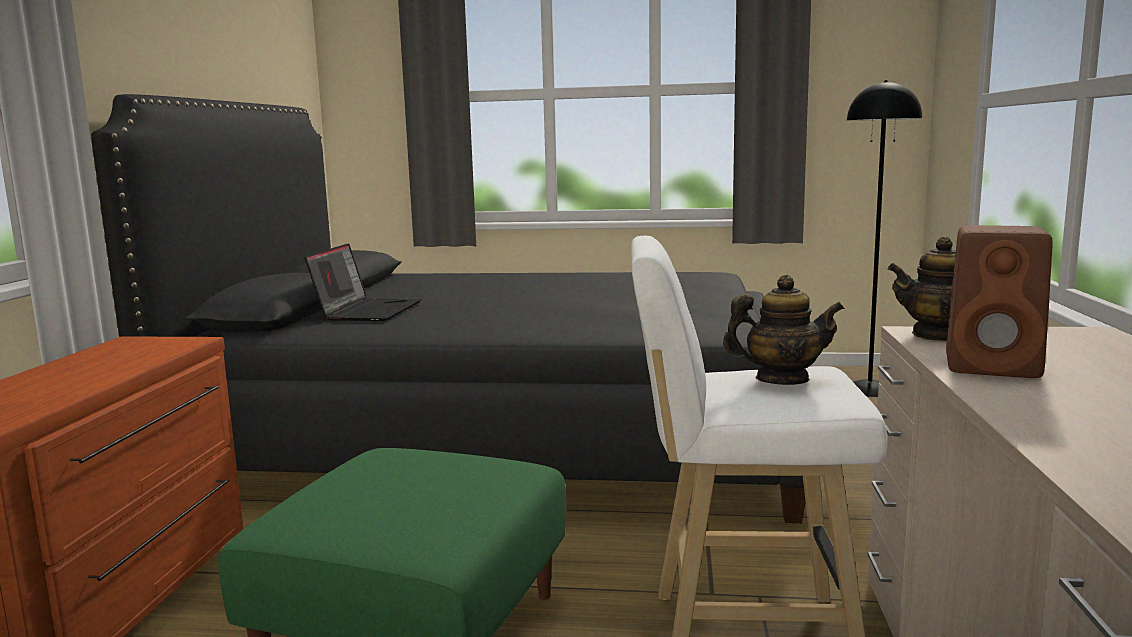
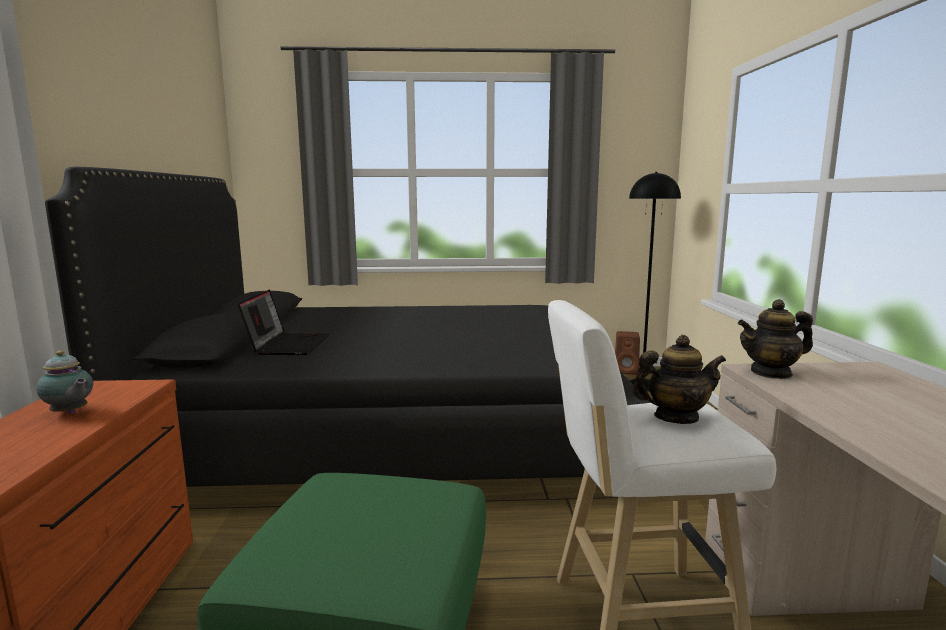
camera: 10 degrees left, 0 degrees up
brown speaker [946,225,1052,378] -> brown speaker moved to [615,331,640,375]
none -> teapot [36,351,93,414]

